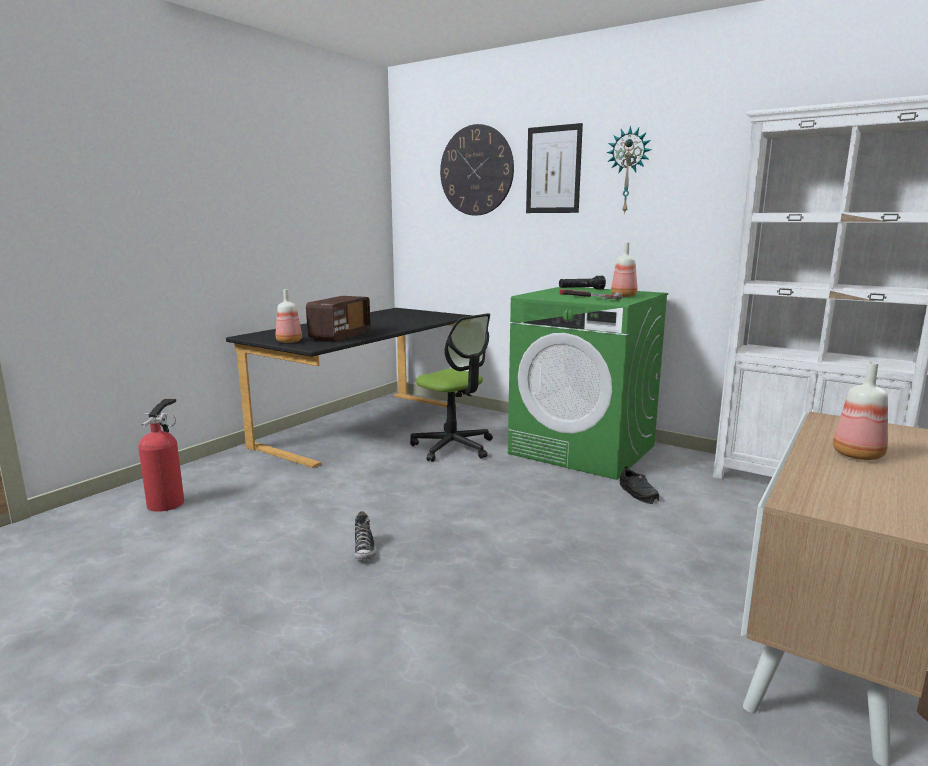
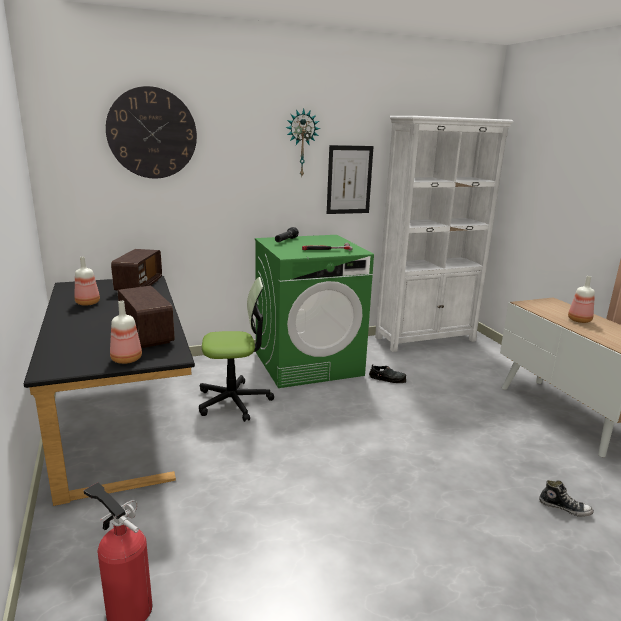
camera: 55 degrees left, 5 degrees up
shoe [354,511,376,560] -> shoe moved to [539,480,594,517]
picture [526,123,583,213] -> picture moved to [327,145,374,214]
bottle [611,242,637,297] -> bottle moved to [75,257,100,306]
none -> radio [111,249,162,290]

